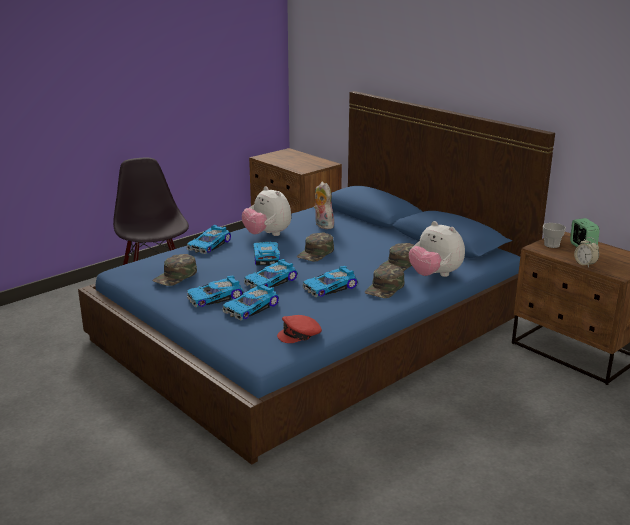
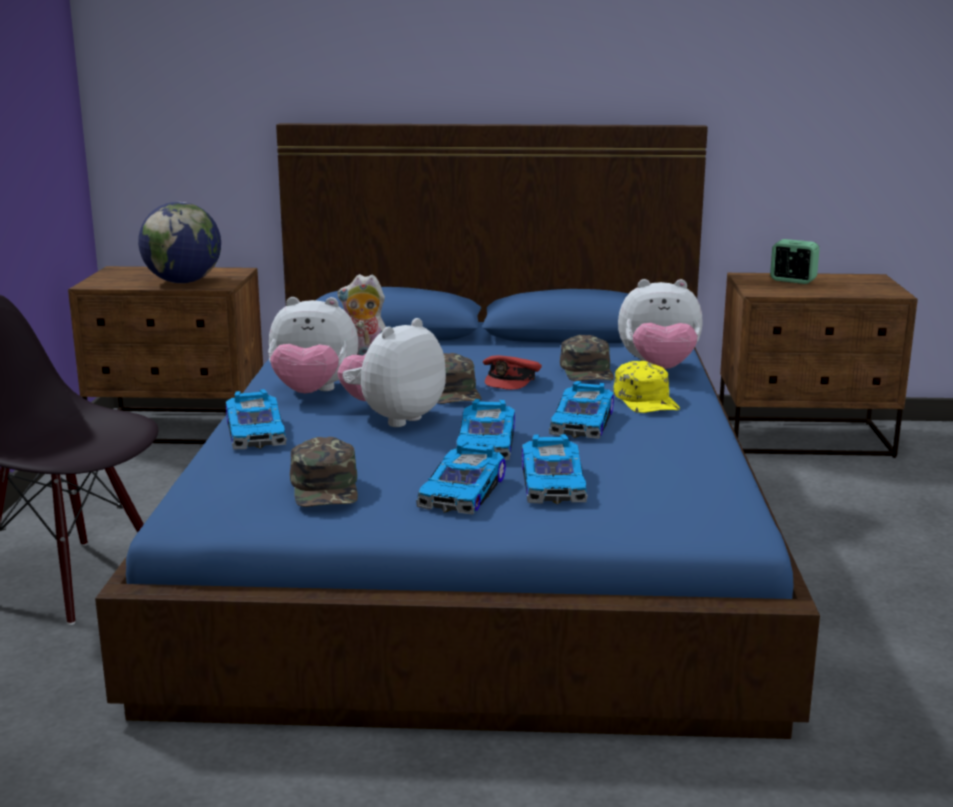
camera: 45 degrees left, 5 degrees down
toy car [253,242,280,266] -> plush toy [337,318,446,427]
red cap [277,315,322,343] -> red cap moved to [483,355,542,390]
green cap [365,265,404,298] -> yellow cap [614,361,680,413]
cup [543,223,566,248] -> none
alarm clock [574,237,599,268] -> none
none -> globe [138,202,221,283]

